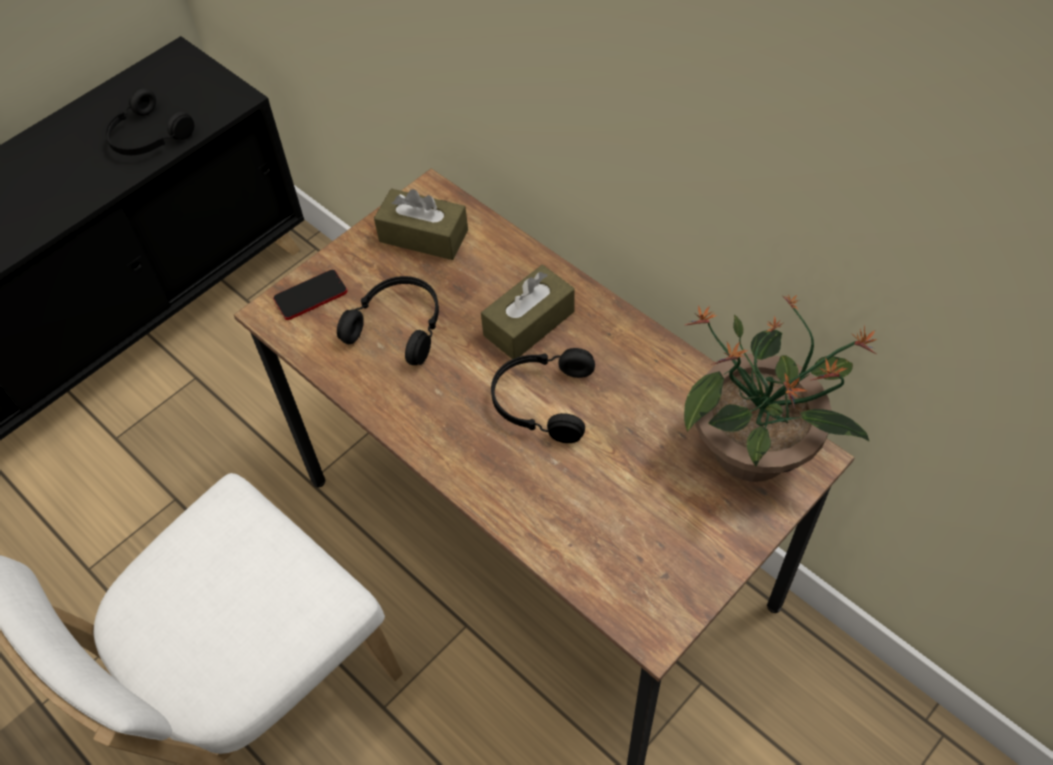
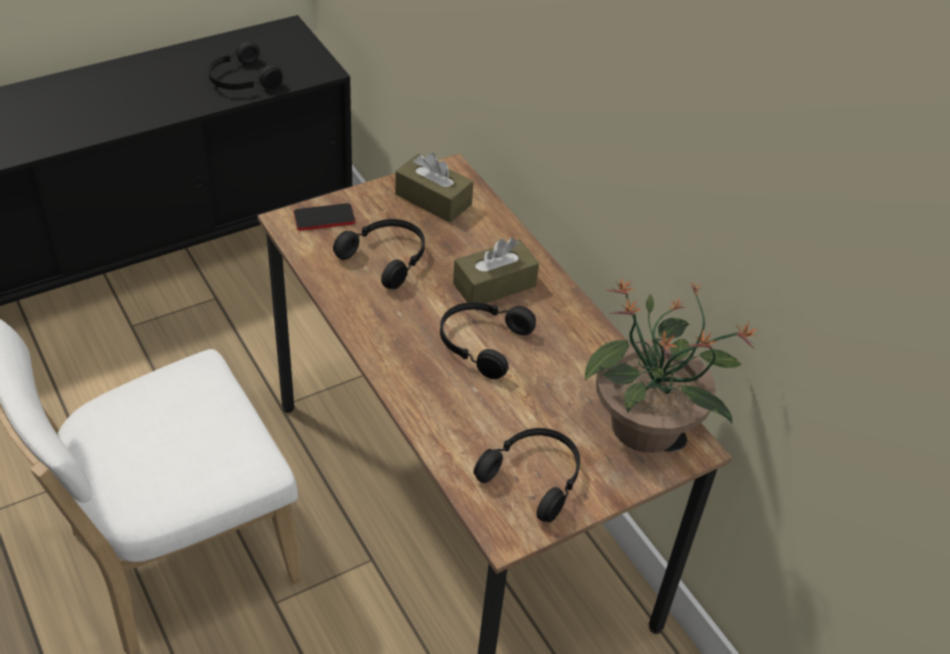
camera: 10 degrees right, 10 degrees down
none -> black headphones [474,428,580,523]

